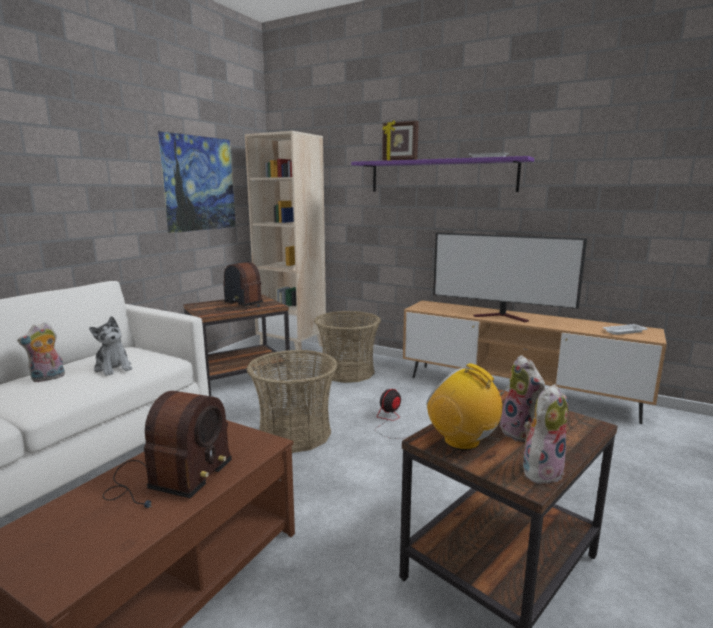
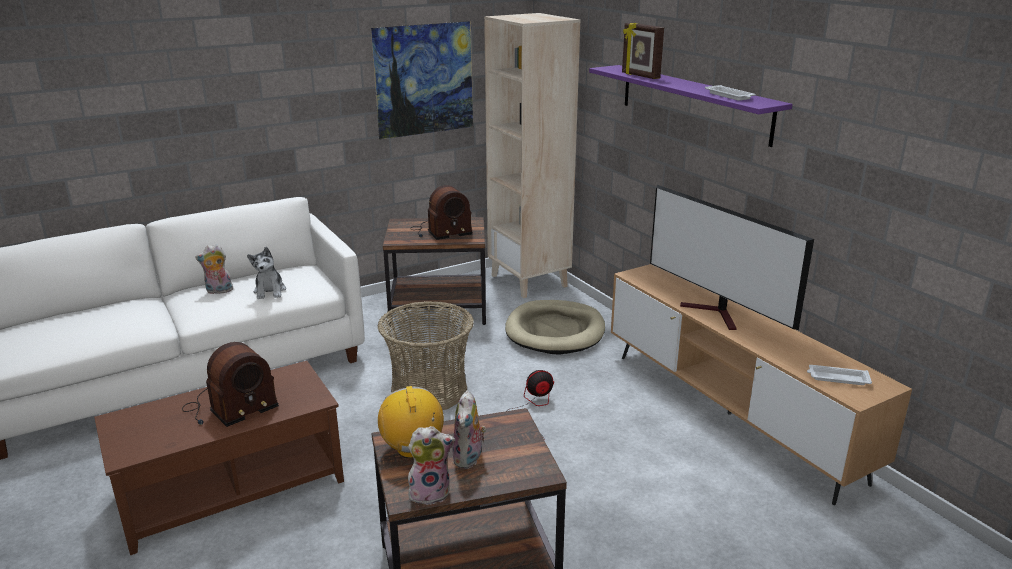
camera: 30 degrees right, 10 degrees up
radio [215,262,263,311] -> radio turned 90 degrees clockwise [410,185,472,240]
basket [314,311,381,383] -> beige dog bed [505,300,605,354]

